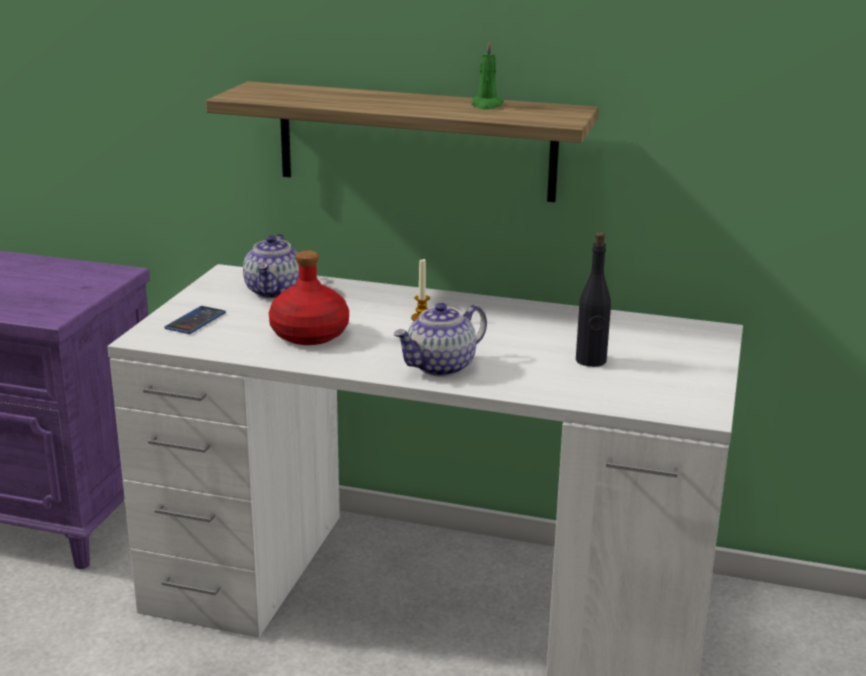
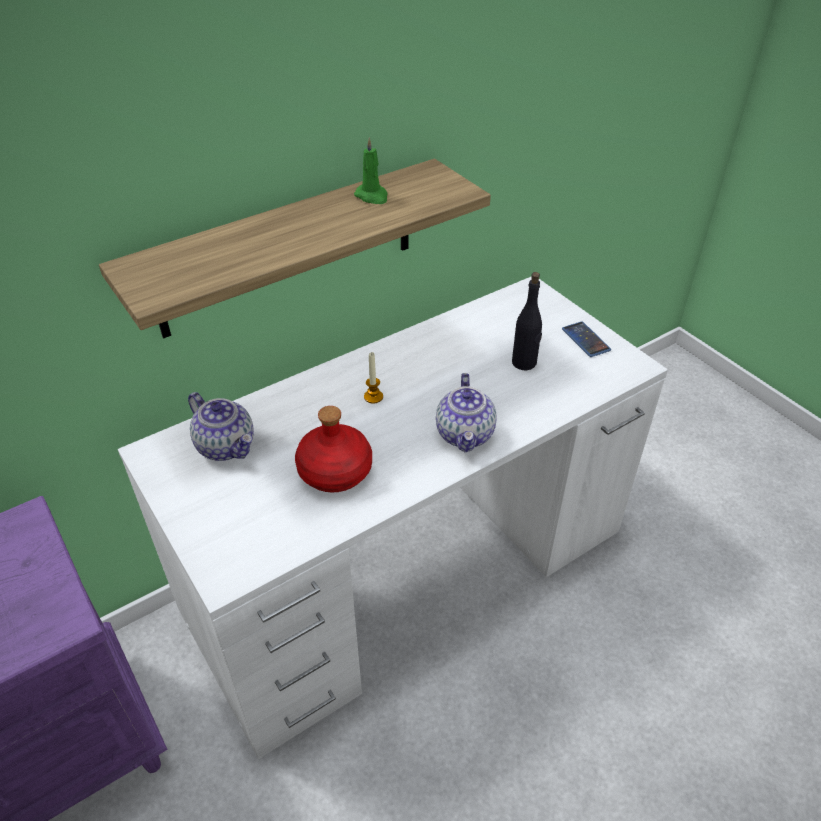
camera: 50 degrees left, 20 degrees up
phone [164,306,226,334] -> phone moved to [562,321,611,357]

